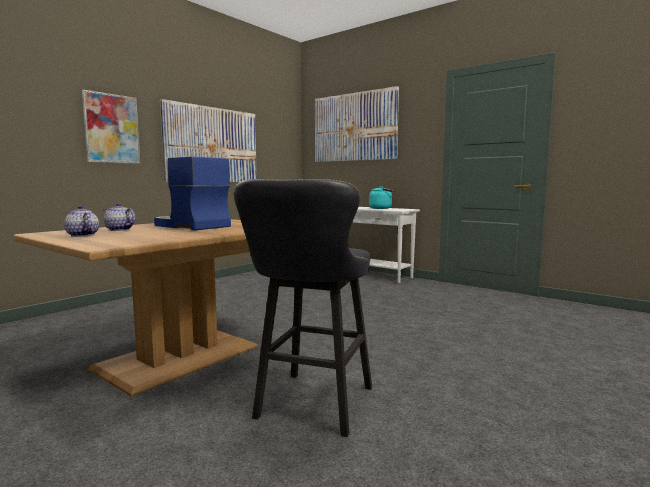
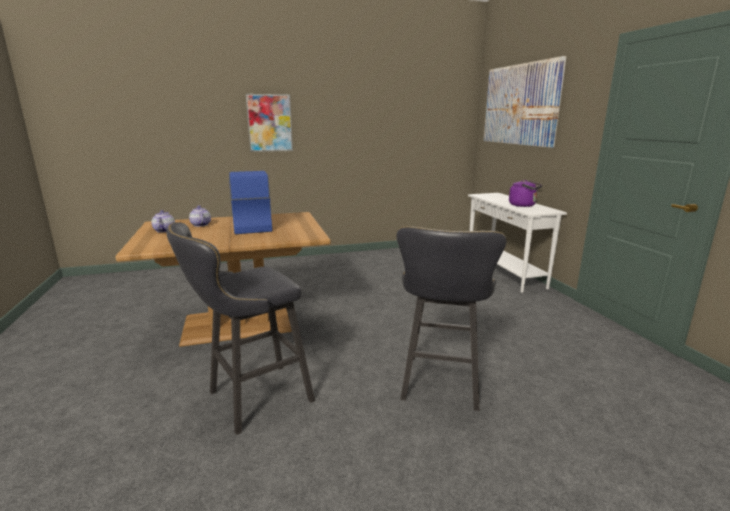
camera: 35 degrees right, 10 degrees up
picture [160,99,257,182] -> none
turquoise kettle [369,186,394,209] -> purple kettle [509,180,543,207]
none -> black stool [396,226,507,411]

